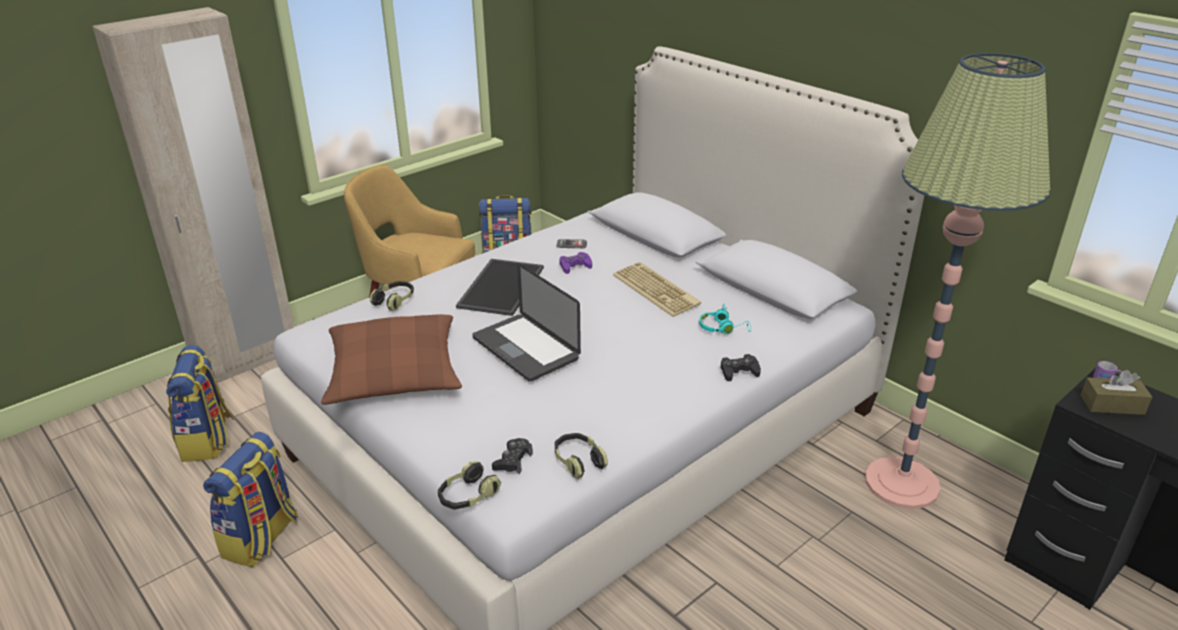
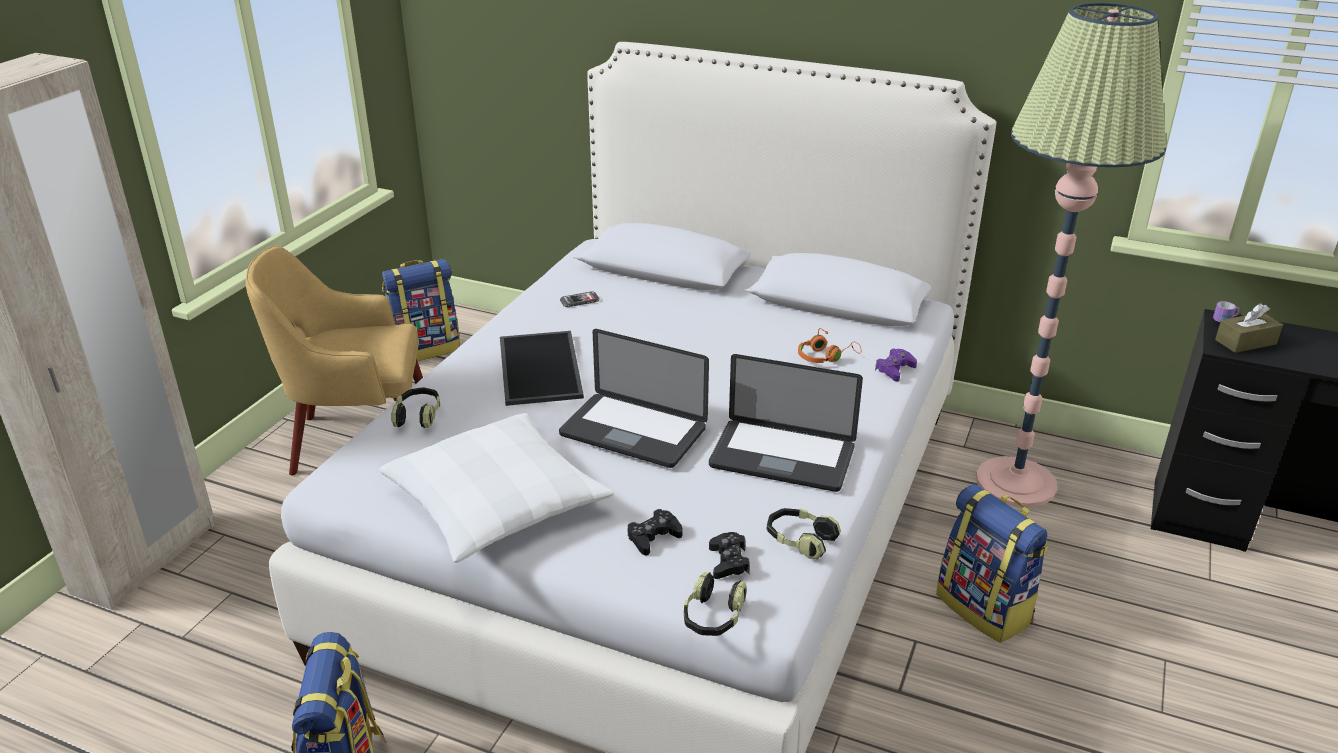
camera: 25 degrees left, 0 degrees up
backpack [166,345,234,462] -> backpack moved to [936,484,1049,643]
brown pillow [321,314,462,405] -> white pillow [379,413,614,563]
purple game controller [559,252,592,274] -> purple game controller moved to [875,349,917,382]
keyboard [613,262,701,317] -> none
turquoise headphones [699,304,751,334] -> orange headphones [798,328,861,363]
black game controller [721,354,761,381] -> black game controller moved to [628,509,683,556]
none -> laptop [709,354,863,492]

